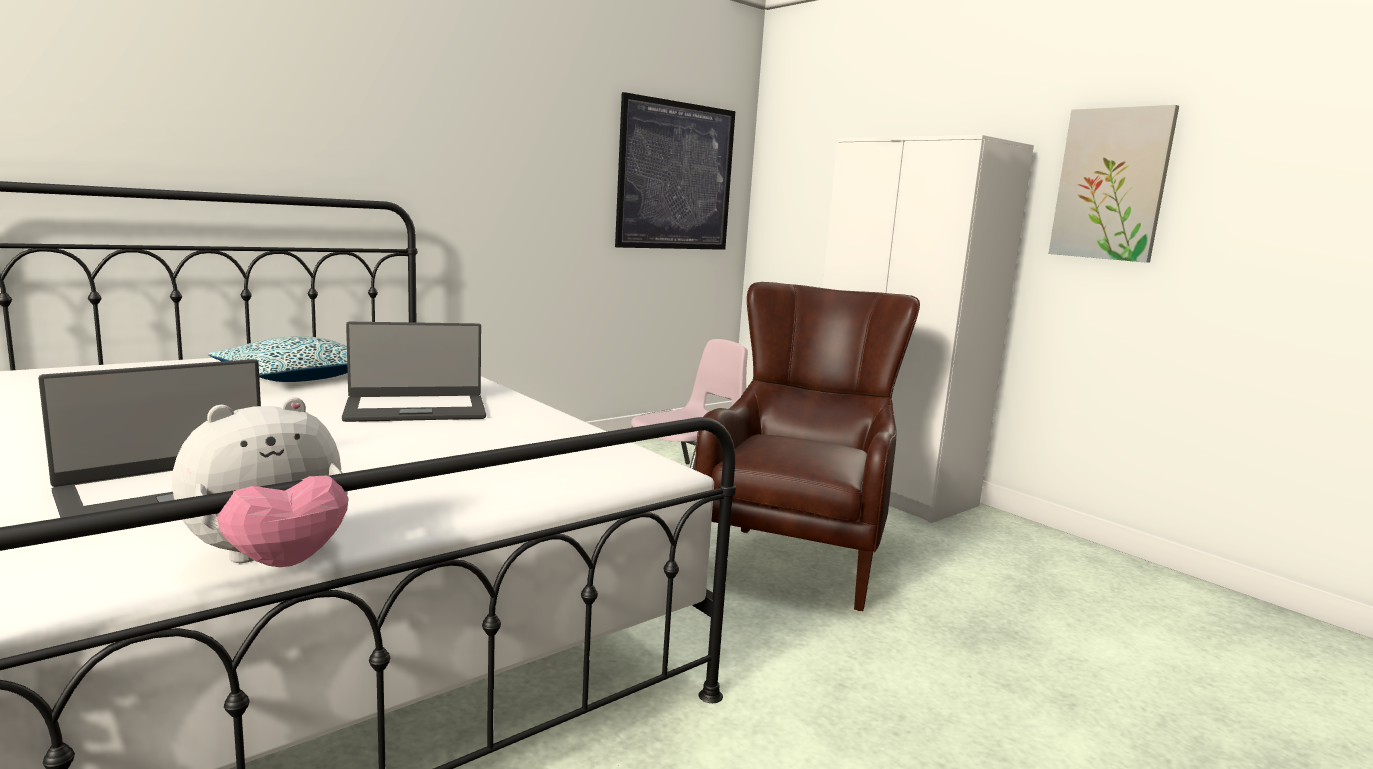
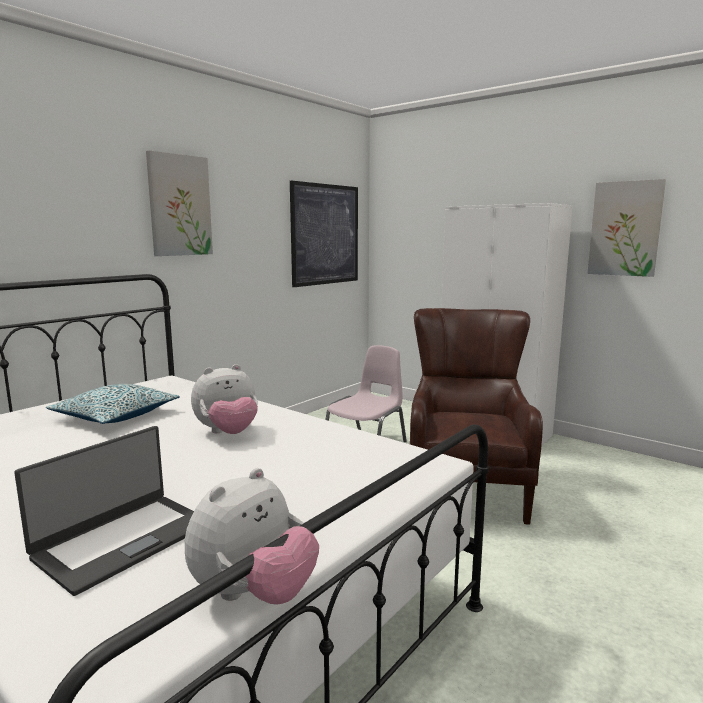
camera: 10 degrees left, 0 degrees up
laptop [342,322,486,422] -> plush toy [191,364,258,434]
none -> picture [146,150,213,256]

